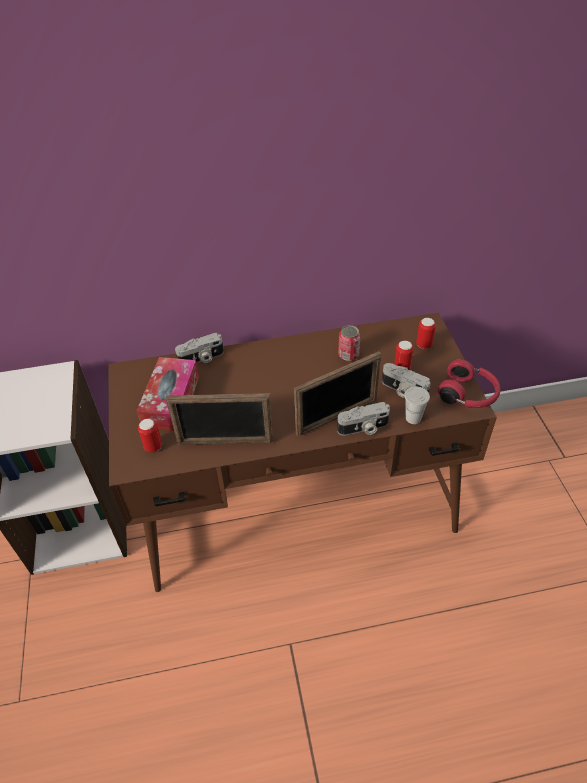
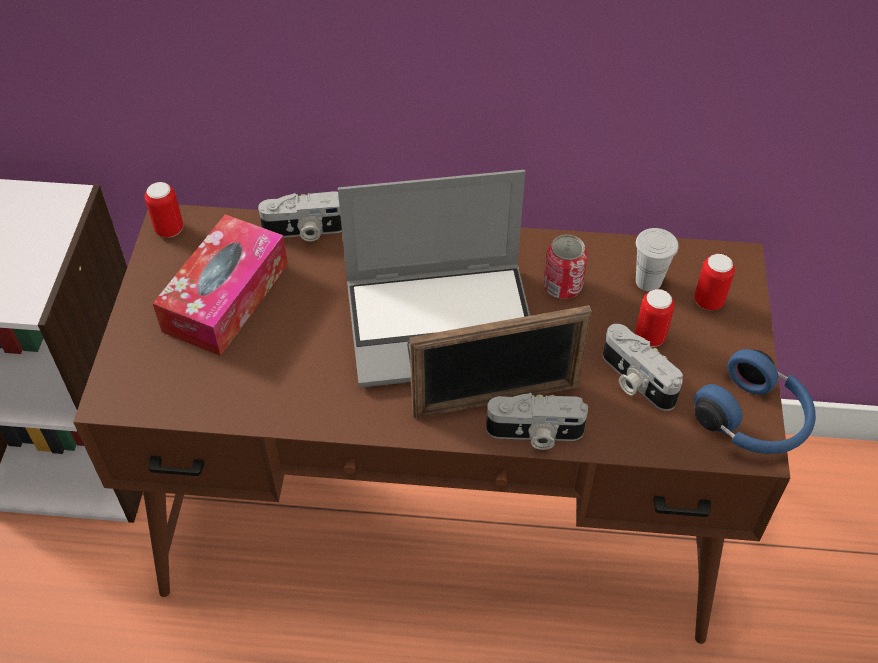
camera: 15 degrees right, 5 degrees up
can [138,419,162,452] -> can moved to [145,182,183,238]
picture frame [166,393,273,445] -> none
white cup [404,387,430,424] -> white cup moved to [636,228,679,292]
red headphones [438,359,501,408] -> blue headphones [694,349,816,454]
none -> laptop [338,170,530,388]

